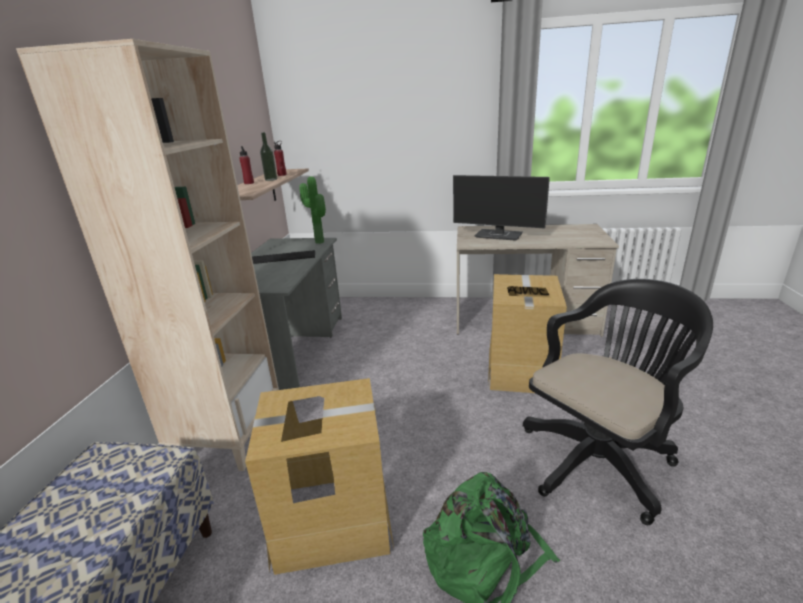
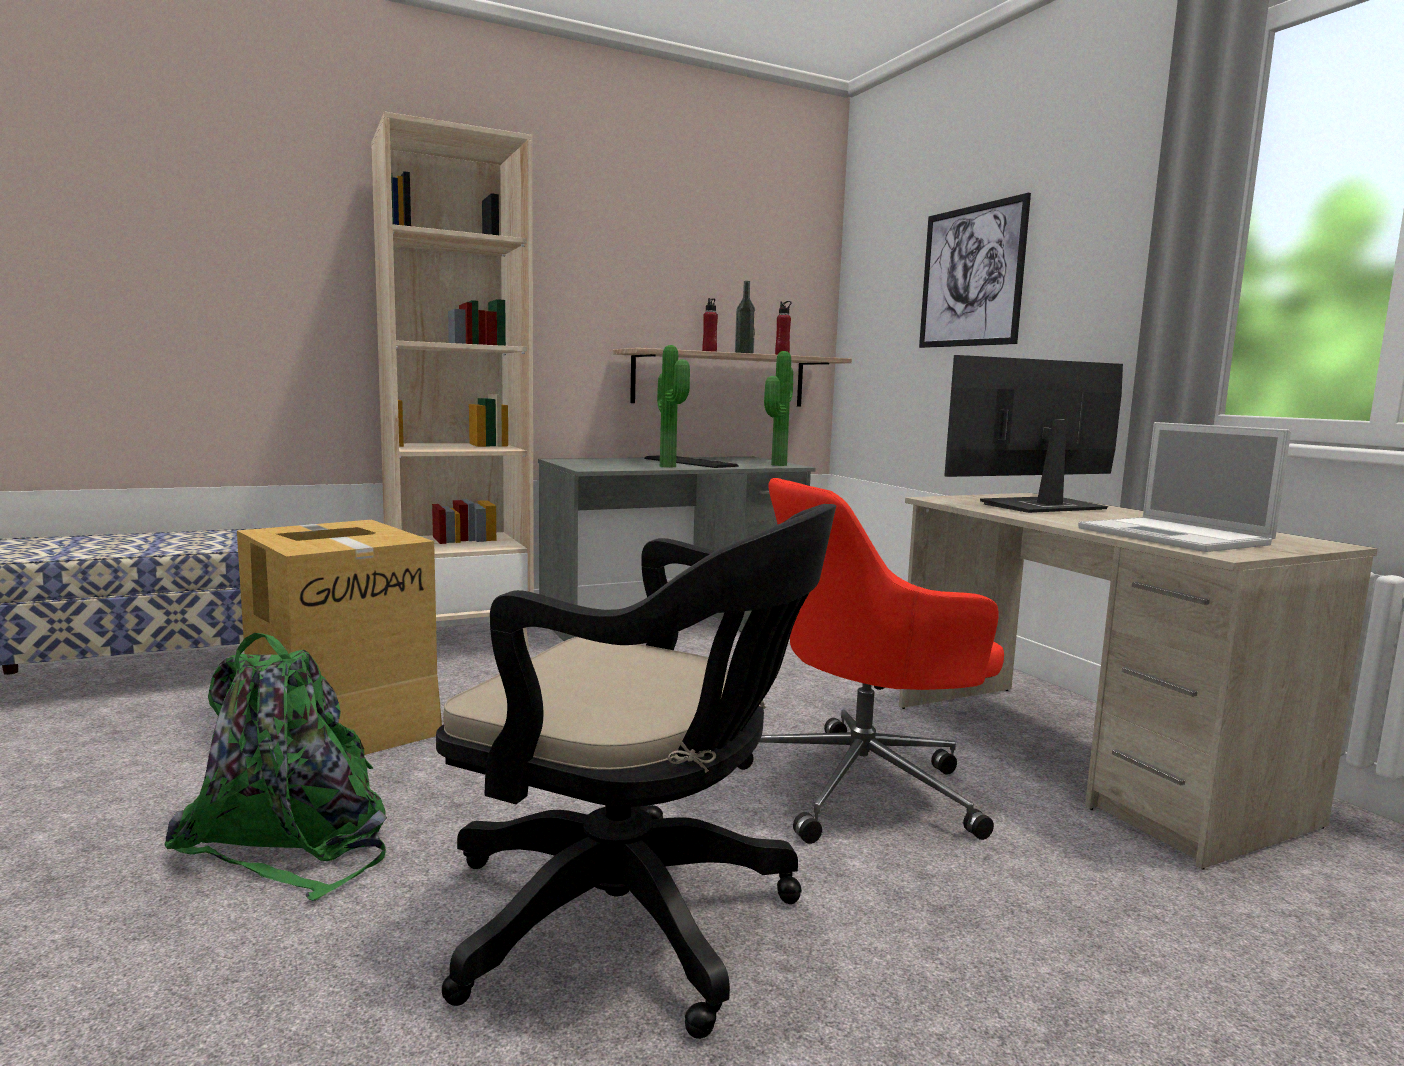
camera: 55 degrees right, 15 degrees down
monitor [453,175,550,241] -> monitor turned 75 degrees clockwise [944,355,1123,513]
cardboard box [488,274,567,393] -> red office chair [738,478,1004,844]
none -> potted plant [657,345,690,468]
none -> picture [919,193,1031,348]
none -> laptop [1078,422,1291,552]

